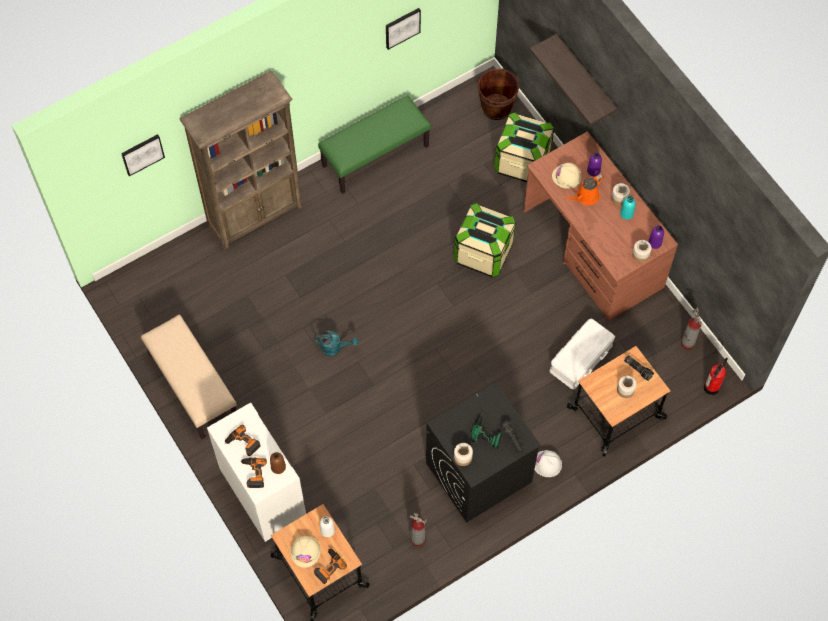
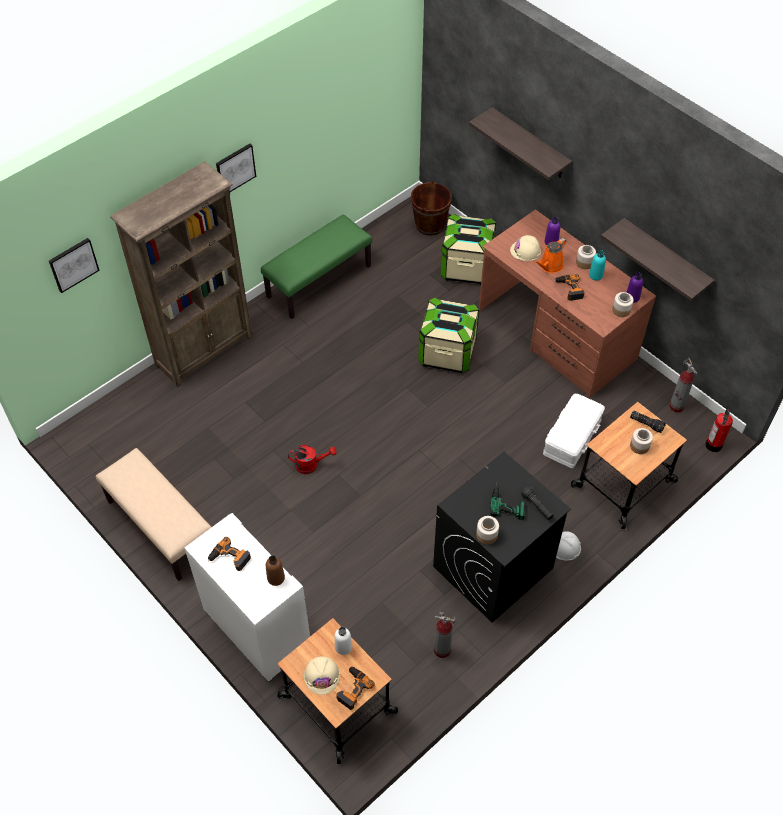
camera: 10 degrees left, 10 degrees down
power drill [240,458,267,488] -> power drill moved to [554,274,585,301]
turquoise watering can [314,331,358,356] -> red watering can [288,445,337,474]
picture [386,8,421,50] -> picture moved to [216,144,256,192]
none -> shelf [601,218,715,301]

